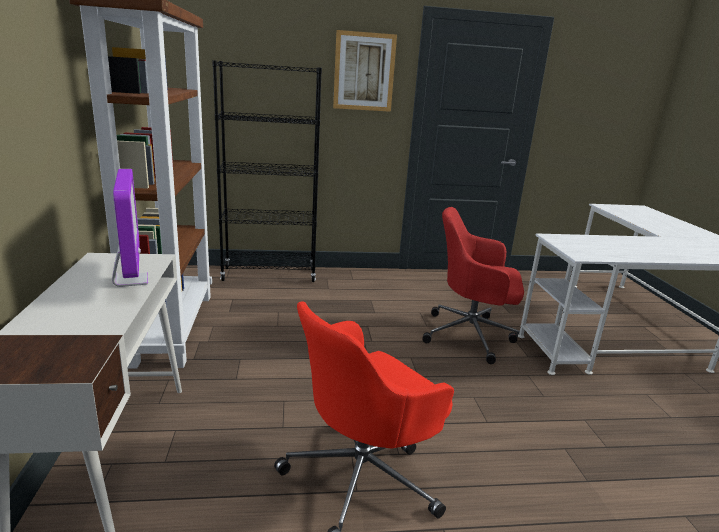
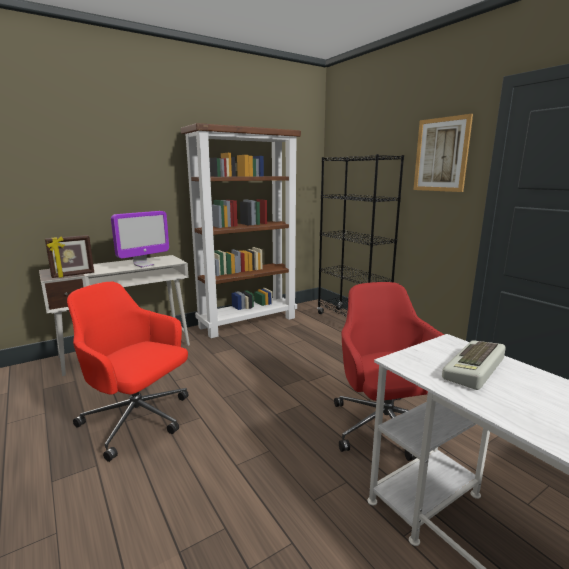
camera: 65 degrees right, 5 degrees down
none -> picture frame [45,235,94,278]
none -> keyboard [442,340,506,390]

